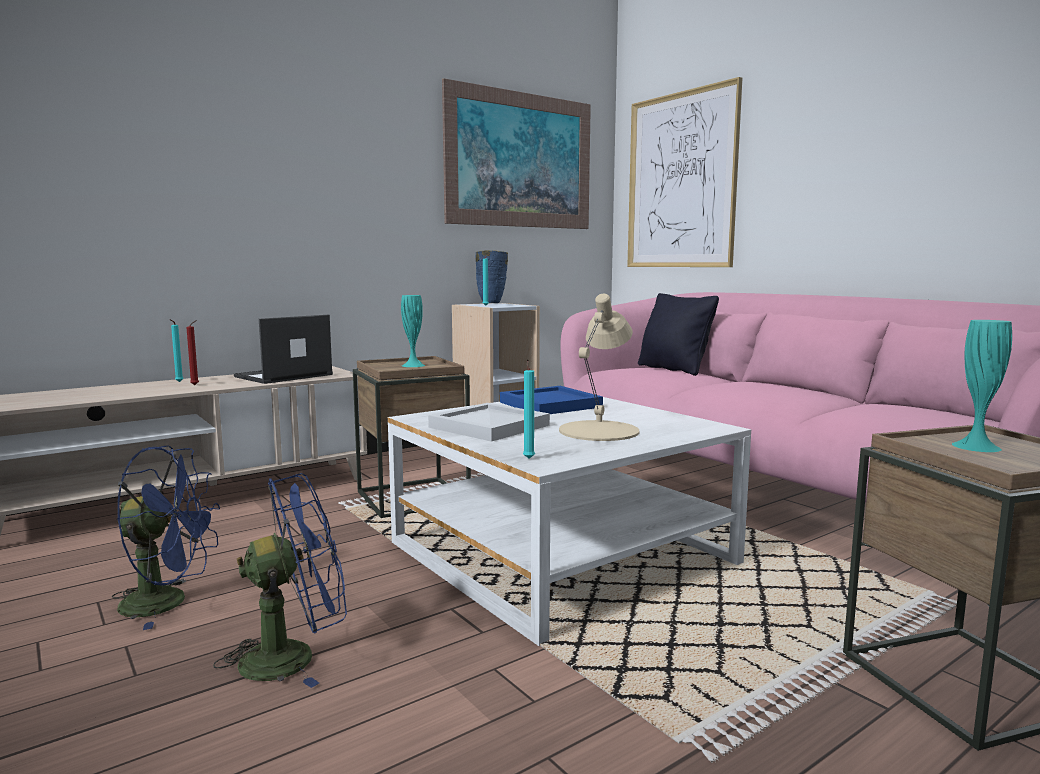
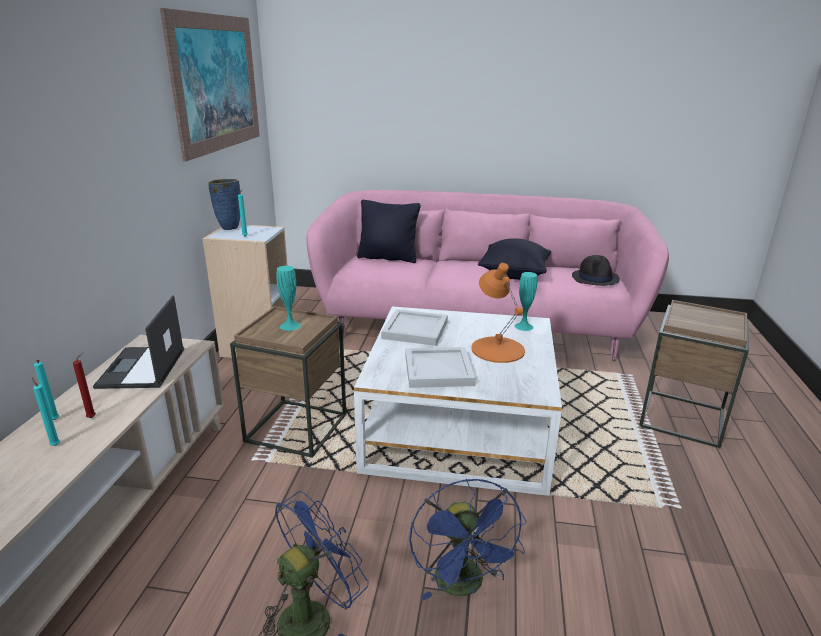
camera: 45 degrees left, 15 degrees up
blue fan [213,473,347,688] -> blue fan turned 150 degrees clockwise [409,479,526,600]
blue tray [500,386,603,414] -> white tray [381,309,448,346]
turquoise candle [523,360,535,459] -> turquoise candle moved to [32,377,60,446]
beige table lamp [559,294,639,441] -> orange table lamp [471,263,525,363]
picture [627,77,742,267] -> none
turquoise vase [952,320,1012,452] -> turquoise vase moved to [515,272,537,331]
none -> black pillow [478,238,551,280]
none -> black hat [572,255,620,286]

